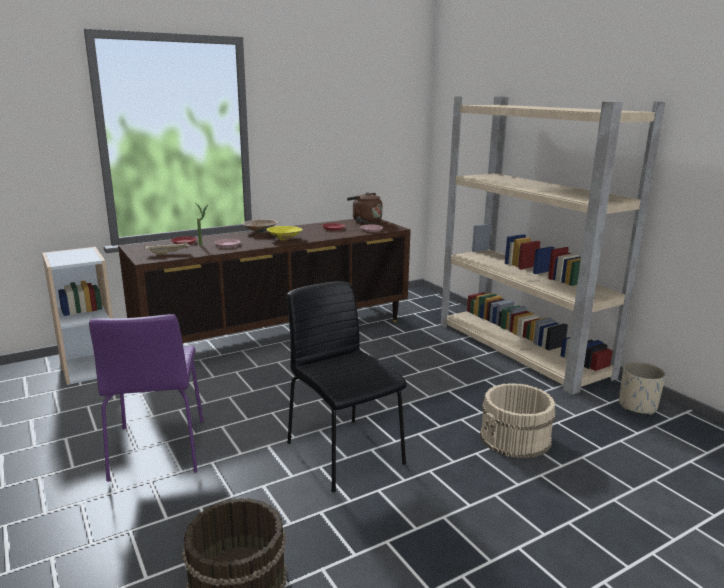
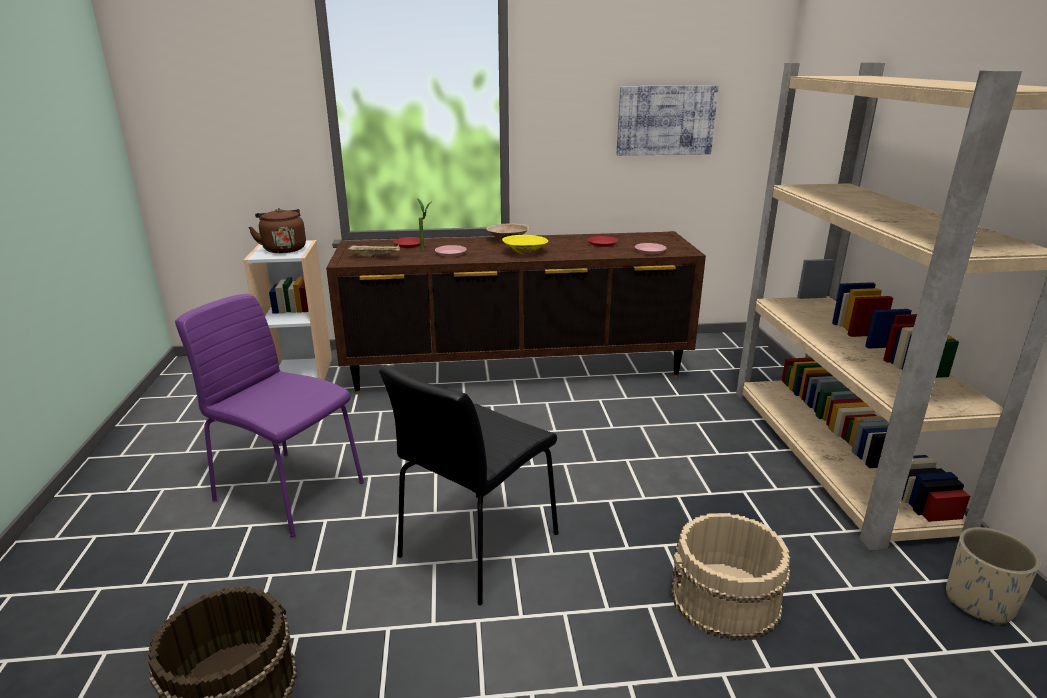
camera: 25 degrees right, 5 degrees up
purple chair [89,314,204,482] -> purple chair turned 105 degrees clockwise [175,294,364,537]
black chair [286,281,407,493] -> black chair turned 135 degrees counterclockwise [379,365,559,605]
brown kettle [347,192,382,223] -> brown kettle moved to [248,208,306,253]
none -> picture [617,85,719,156]

